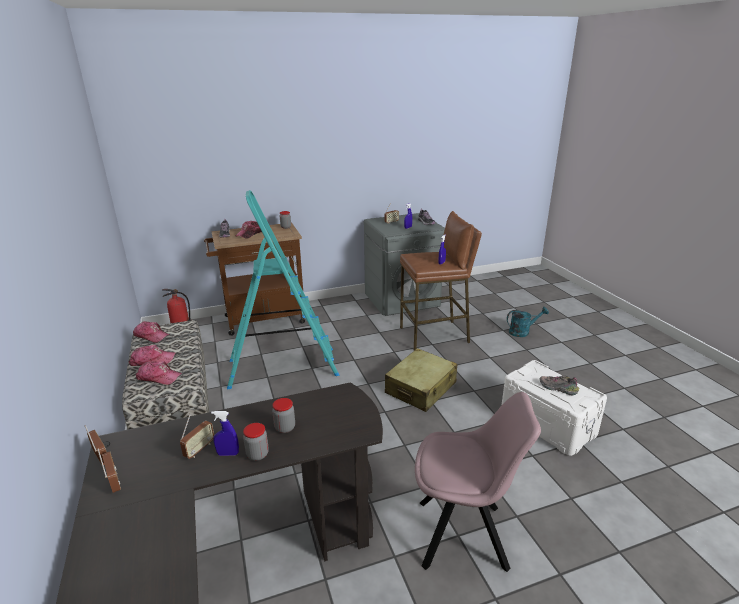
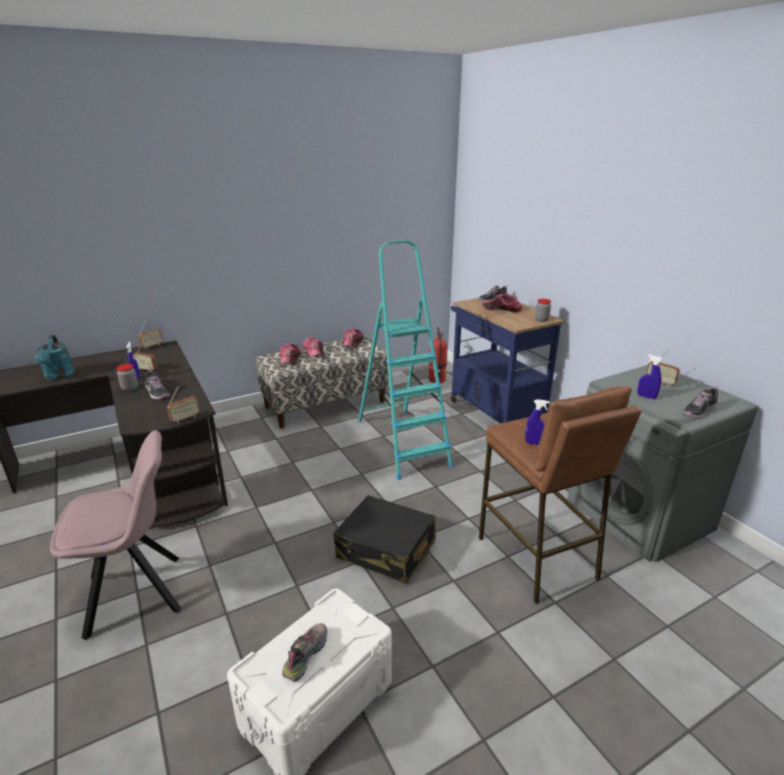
camera: 80 degrees right, 0 degrees up
radio [97,448,121,493] -> radio moved to [167,386,200,423]
brown cart [204,223,305,336] -> blue cart [451,298,565,424]
jar [272,398,295,433] -> shoe [145,370,170,399]
beige suitcase [385,348,457,412] -> black suitcase [333,495,436,584]
pink chair [415,392,541,572] -> pink chair turned 105 degrees counterclockwise [50,430,182,640]
turquoise watering can [507,307,549,337] -> turquoise watering can moved to [35,335,75,381]

